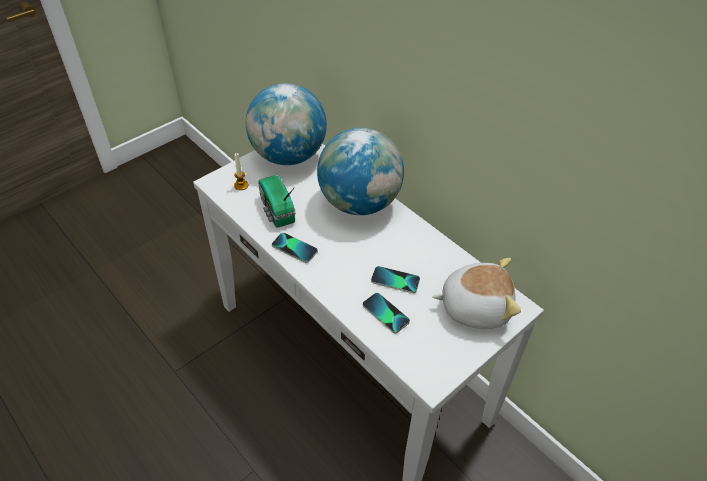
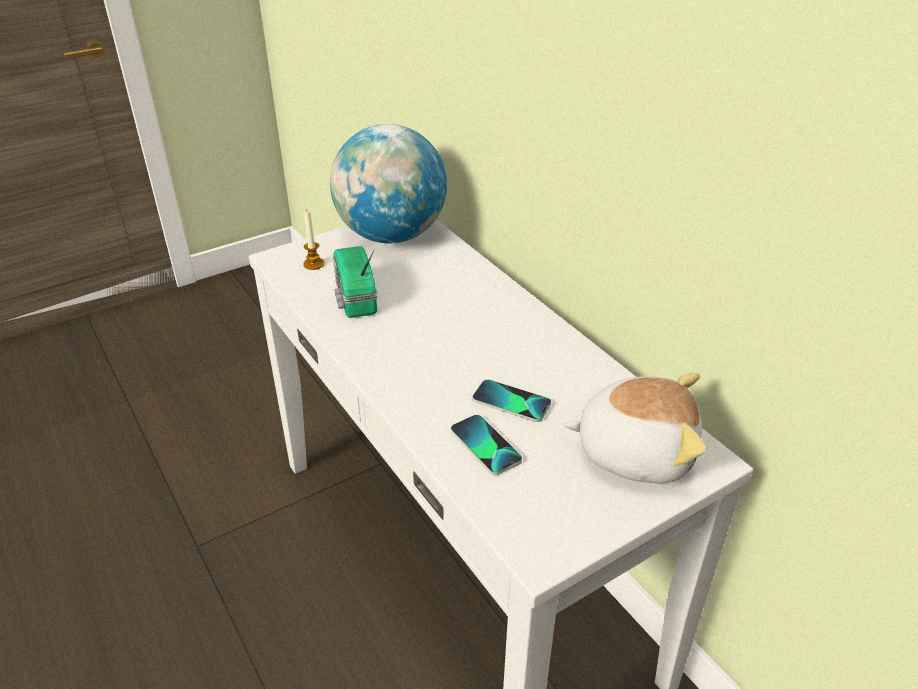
camera: 10 degrees right, 10 degrees down
phone [272,233,318,263] -> none
globe [317,128,404,215] -> none

